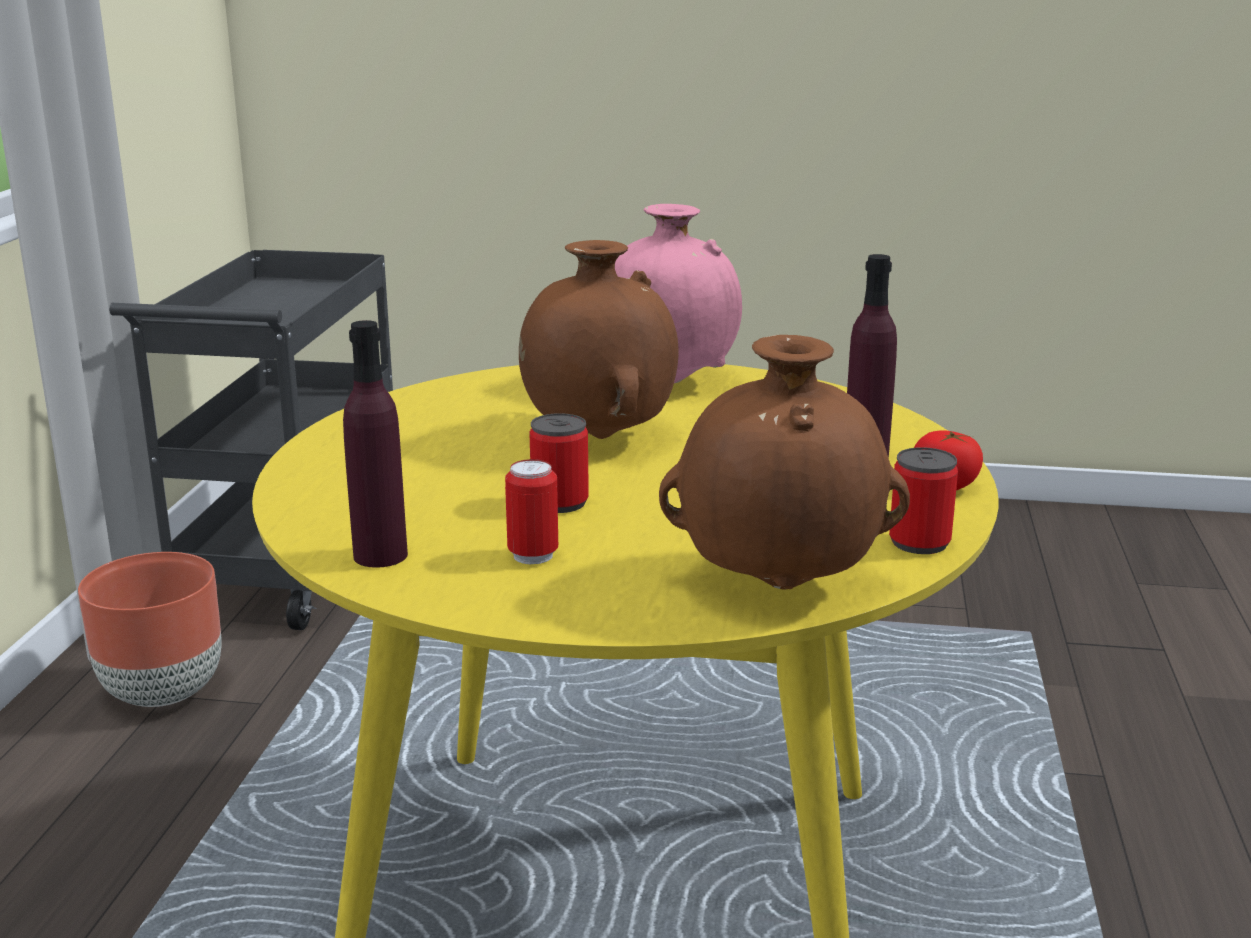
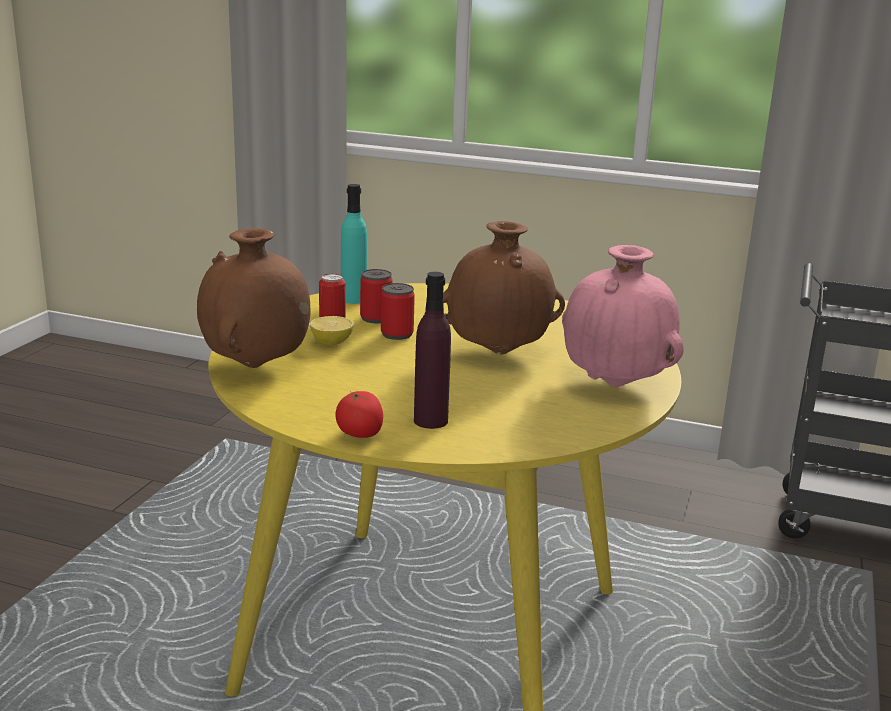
camera: 100 degrees right, 0 degrees up
brown planter [78,552,222,707] -> none
purple bottle [343,320,408,568] -> turquoise bottle [341,184,367,304]
can [889,447,958,554] -> can moved to [360,269,393,323]
none -> lemon [310,316,354,345]

